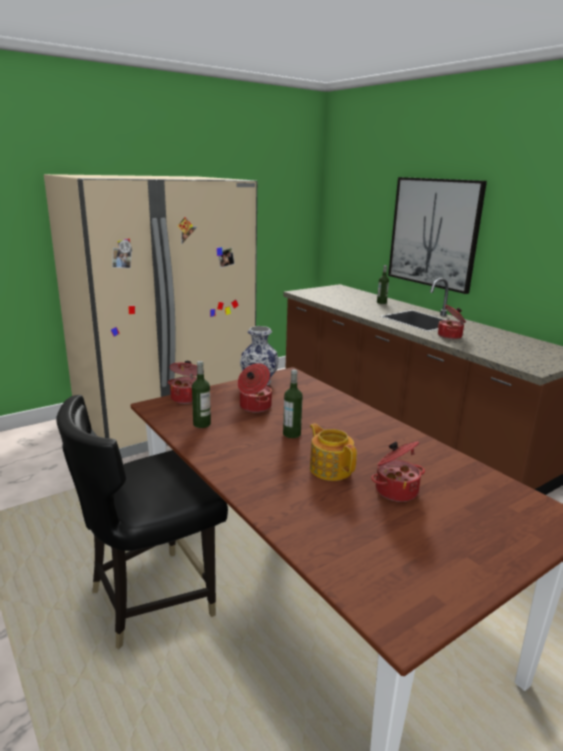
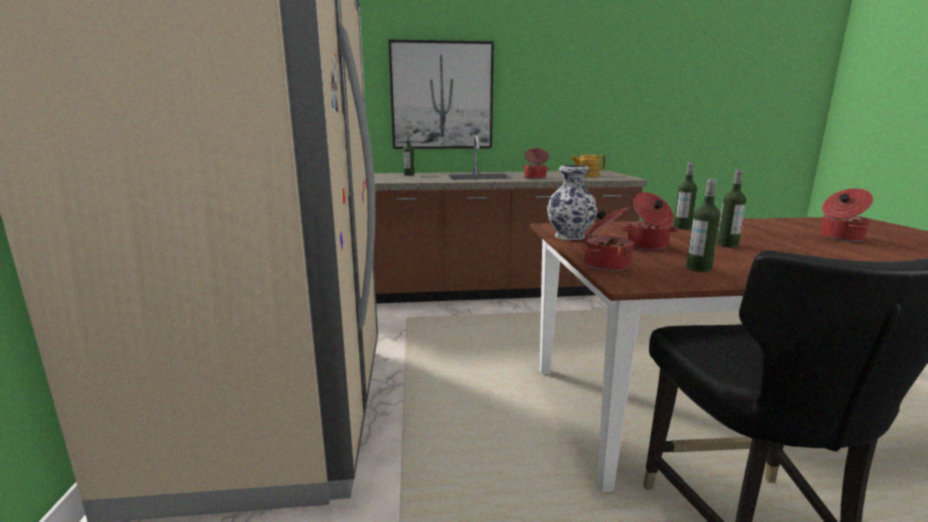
camera: 60 degrees left, 5 degrees down
teapot [310,423,357,481] -> teapot moved to [570,155,606,177]
none -> bottle [673,162,697,229]

